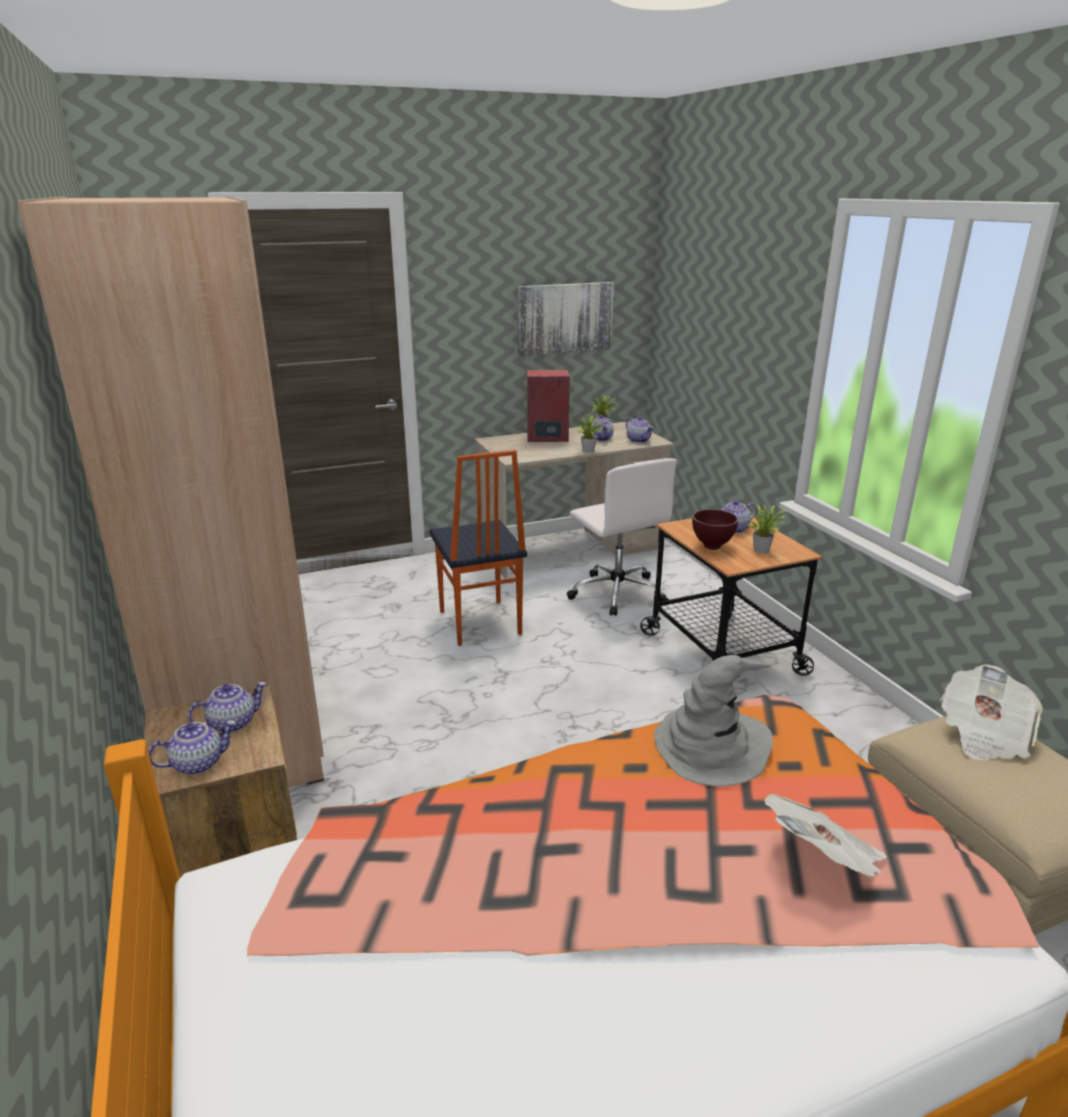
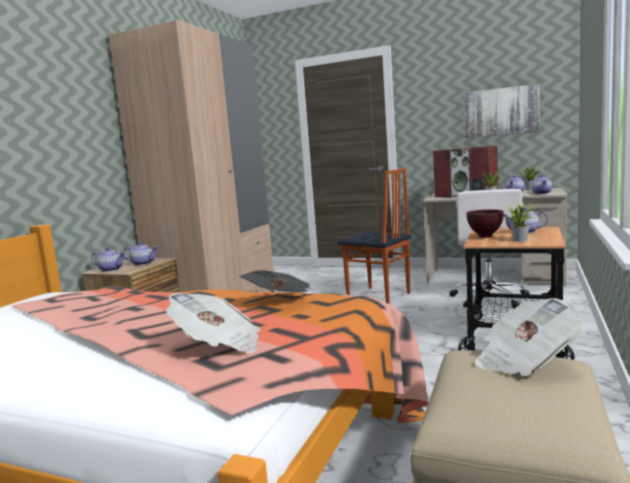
camera: 45 degrees right, 15 degrees down
chair [429,450,527,646] -> chair turned 75 degrees counterclockwise [338,168,411,304]
grey hat [654,655,773,786] -> newspaper [239,270,312,293]
none -> speaker [433,148,472,198]

